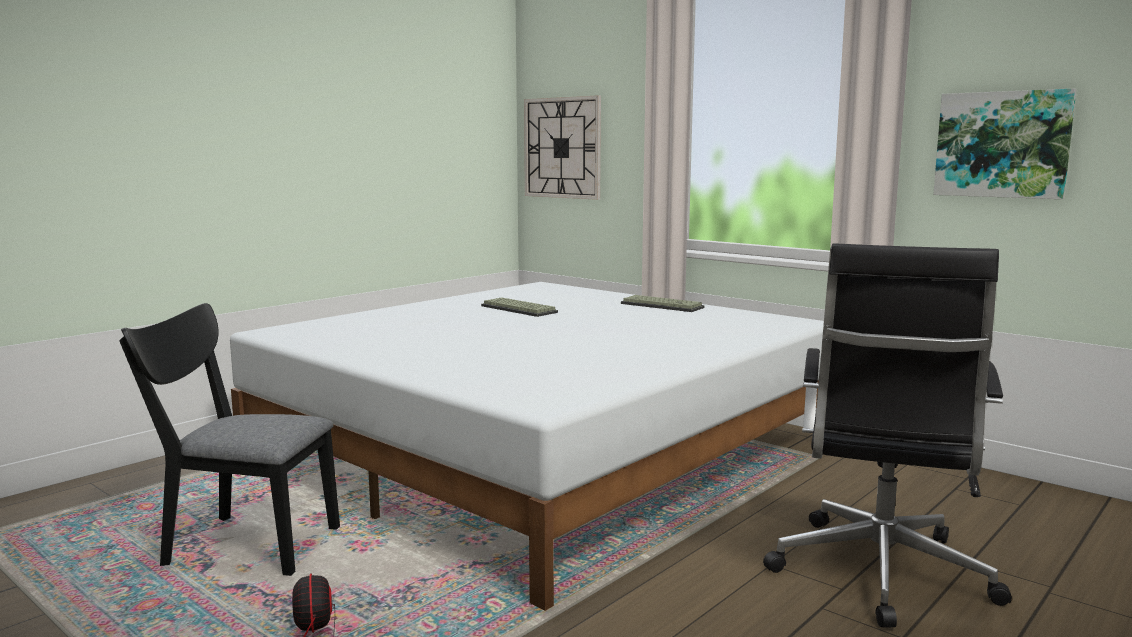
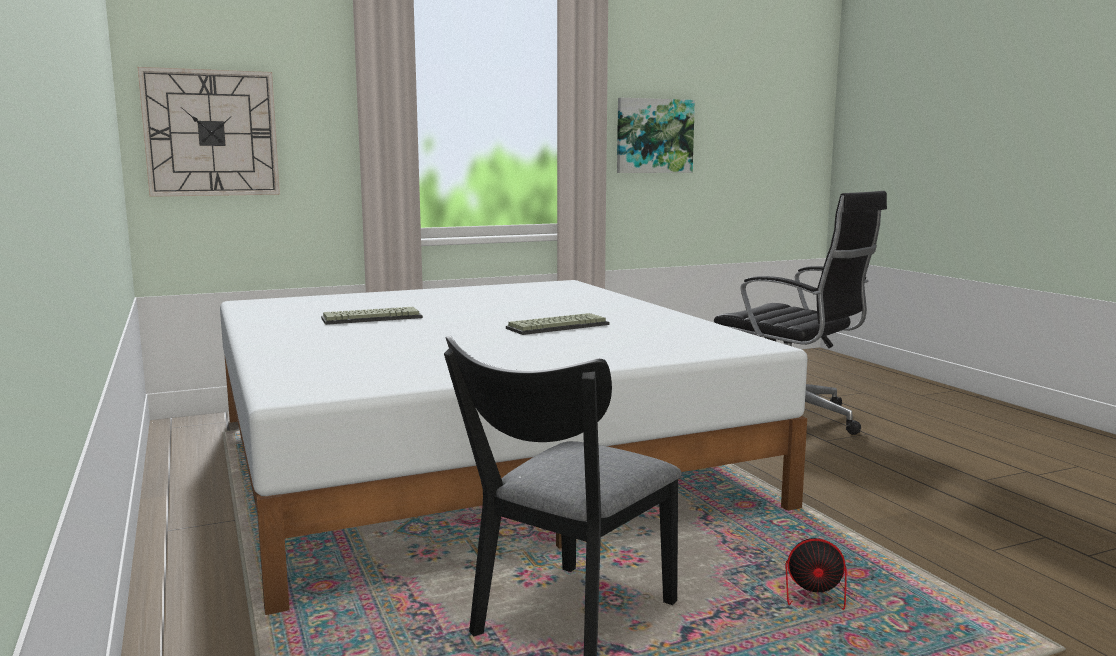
camera: 65 degrees left, 0 degrees up
keyboard [621,295,705,312] -> keyboard moved to [506,313,610,335]

